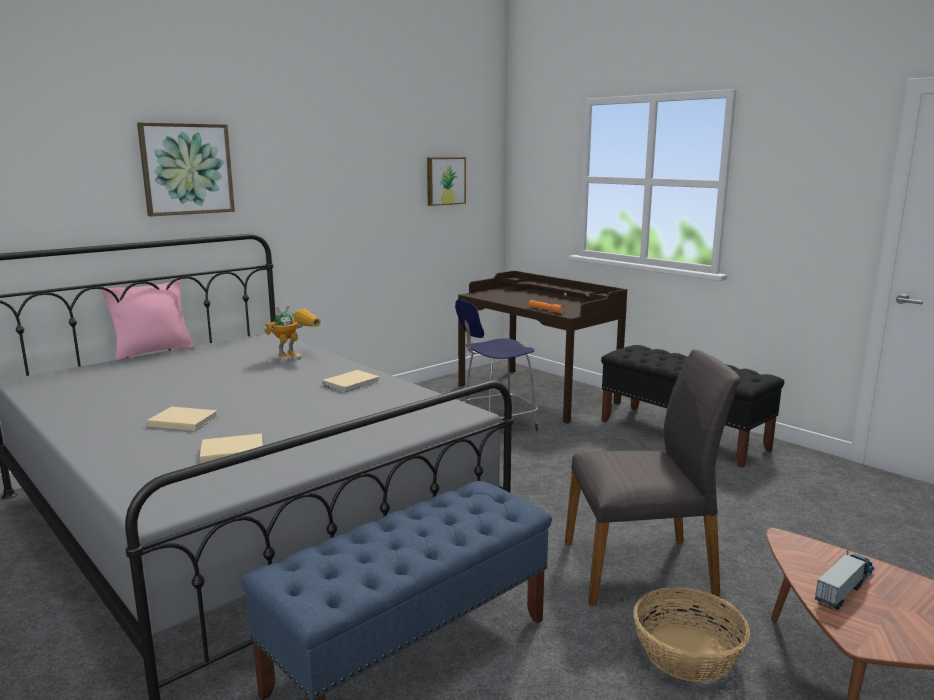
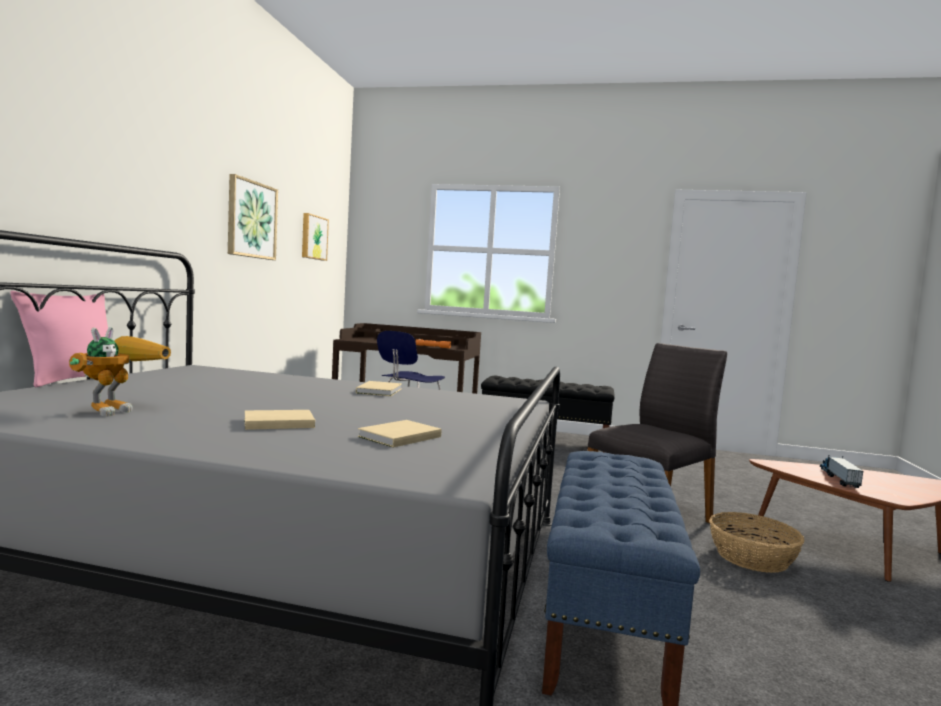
camera: 35 degrees left, 10 degrees down
picture [137,122,235,216] -> picture moved to [228,174,278,260]
toy robot [263,305,321,363] -> toy robot moved to [69,327,171,417]

